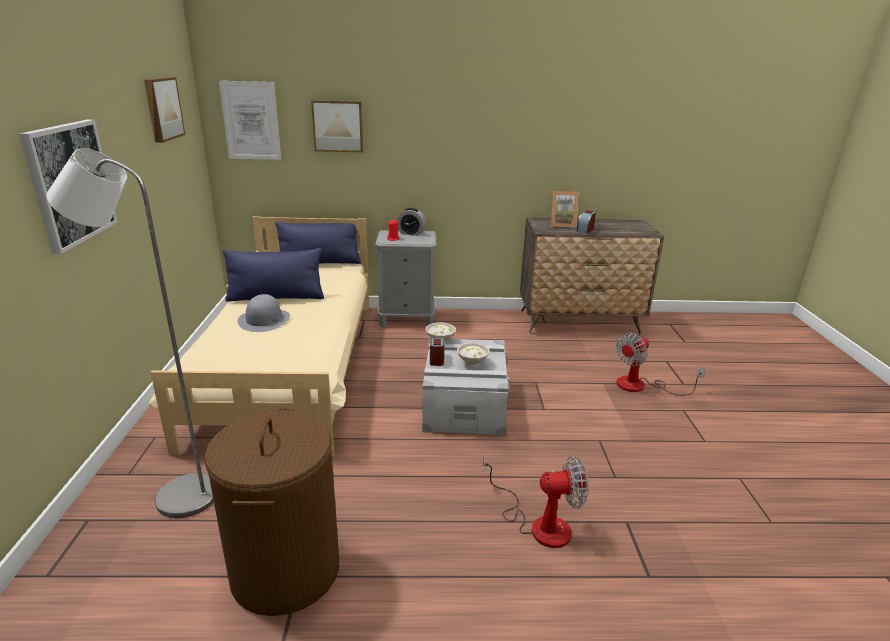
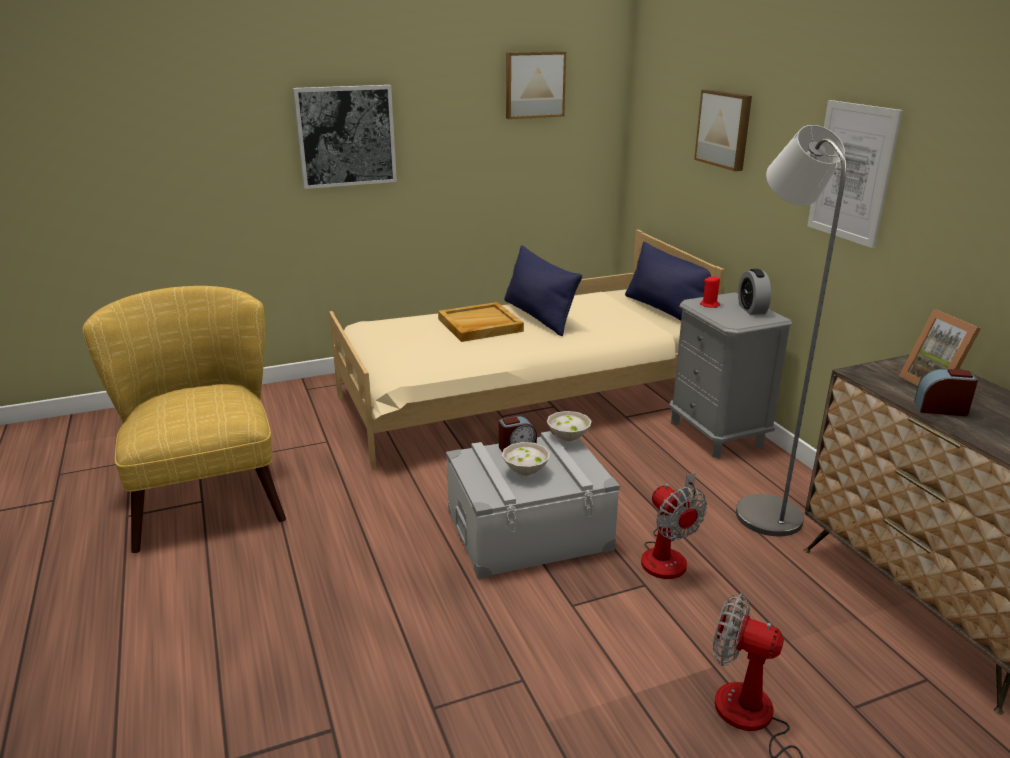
camera: 70 degrees right, 0 degrees up
grey floor lamp [46,148,214,518] -> grey floor lamp moved to [736,125,847,536]
brown laundry basket [204,408,339,616] -> yellow armchair [83,286,286,553]
picture [219,81,281,160] -> picture moved to [807,100,903,248]
grey hat [238,294,290,332] -> beige tray [438,302,524,342]
fan [483,455,588,548] -> fan moved to [641,473,707,579]

